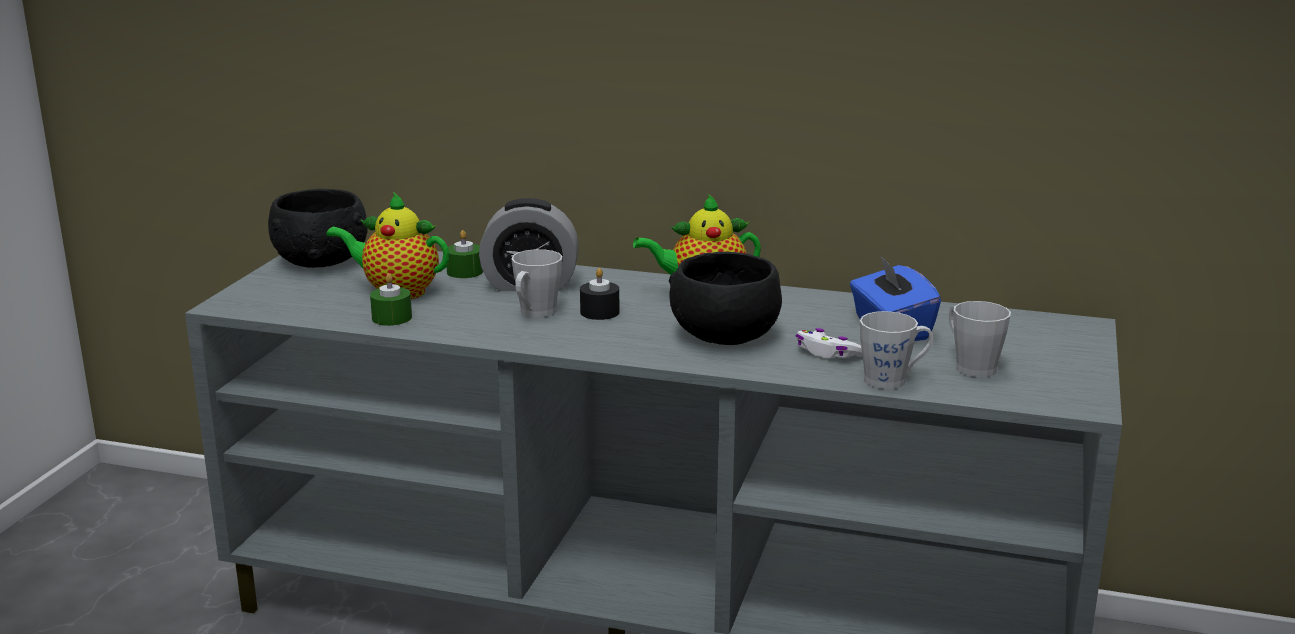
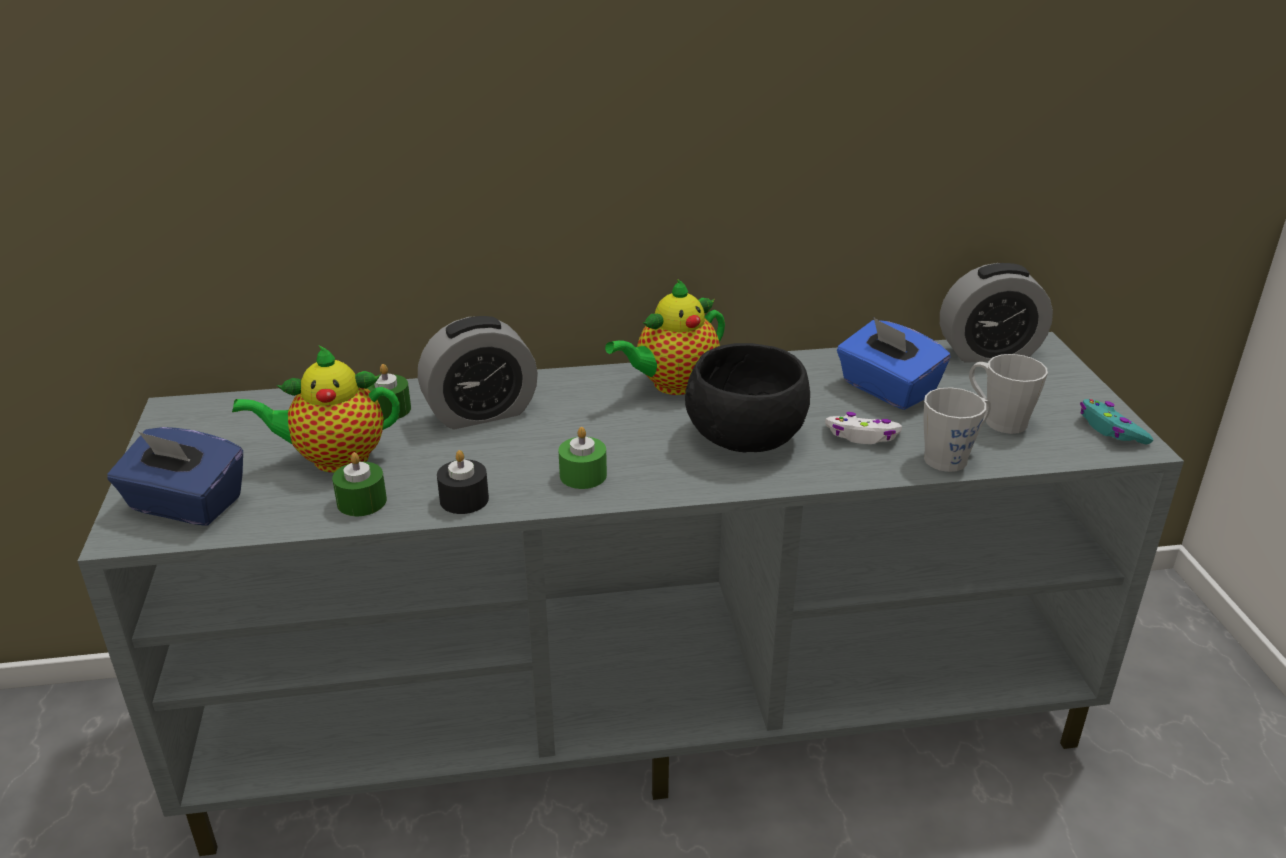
camera: 25 degrees left, 10 degrees up
black bowl [268,189,368,268] -> none
grey mug [512,249,562,317] -> none
black candle [580,268,619,320] -> black candle moved to [437,450,489,514]
none -> blue tissue box [107,427,243,526]
none -> green candle [559,427,607,489]
none -> alarm clock [940,263,1053,363]
none -> turquoise game controller [1080,399,1153,445]

